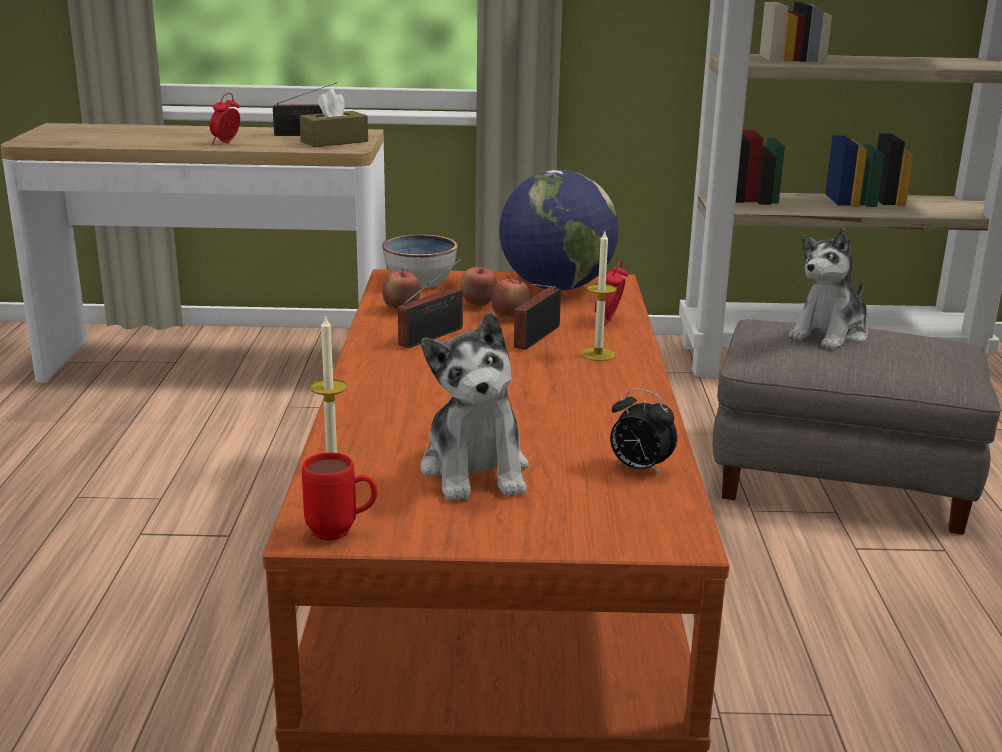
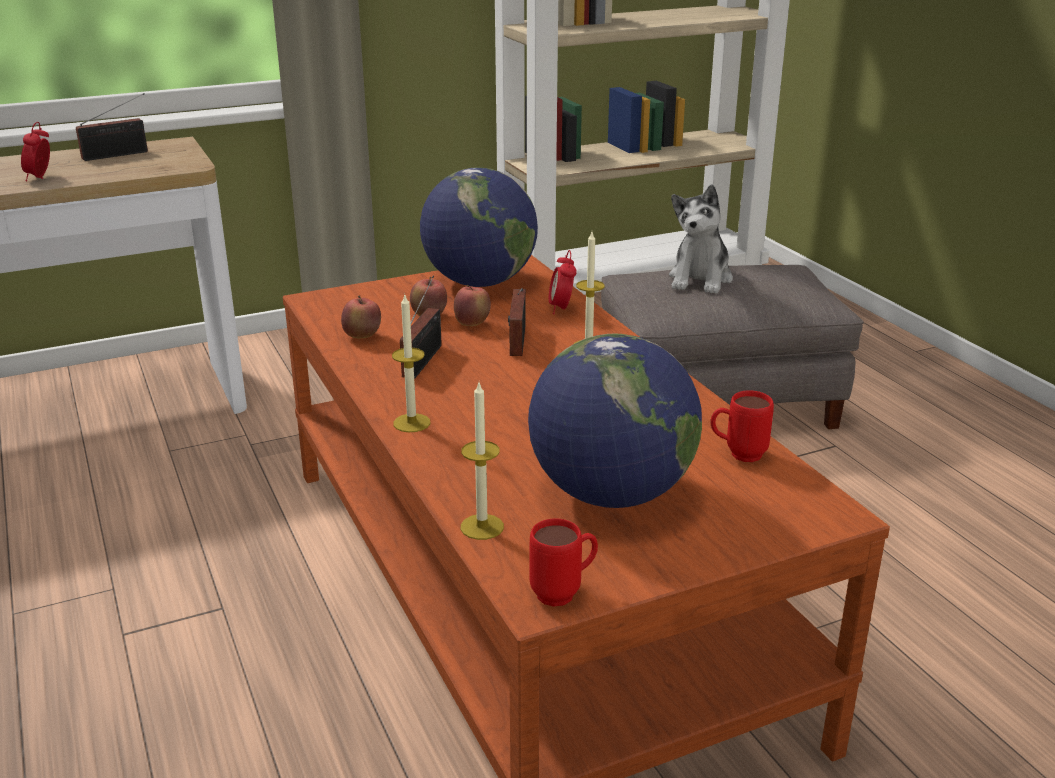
camera: 25 degrees left, 5 degrees up
brown tissue box [299,89,368,147] -> none
bowl [382,235,457,288] -> none
plush toy [421,312,529,501] -> globe [528,334,702,508]
alarm clock [610,389,677,475] -> red mug [711,390,774,462]
none -> candle [392,293,431,432]

